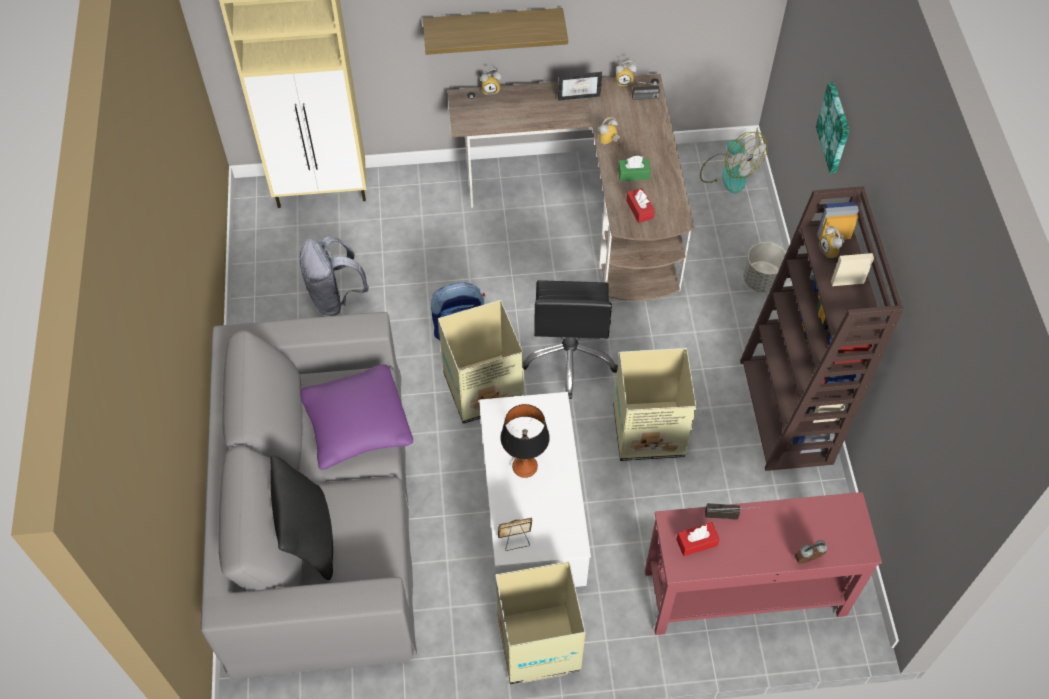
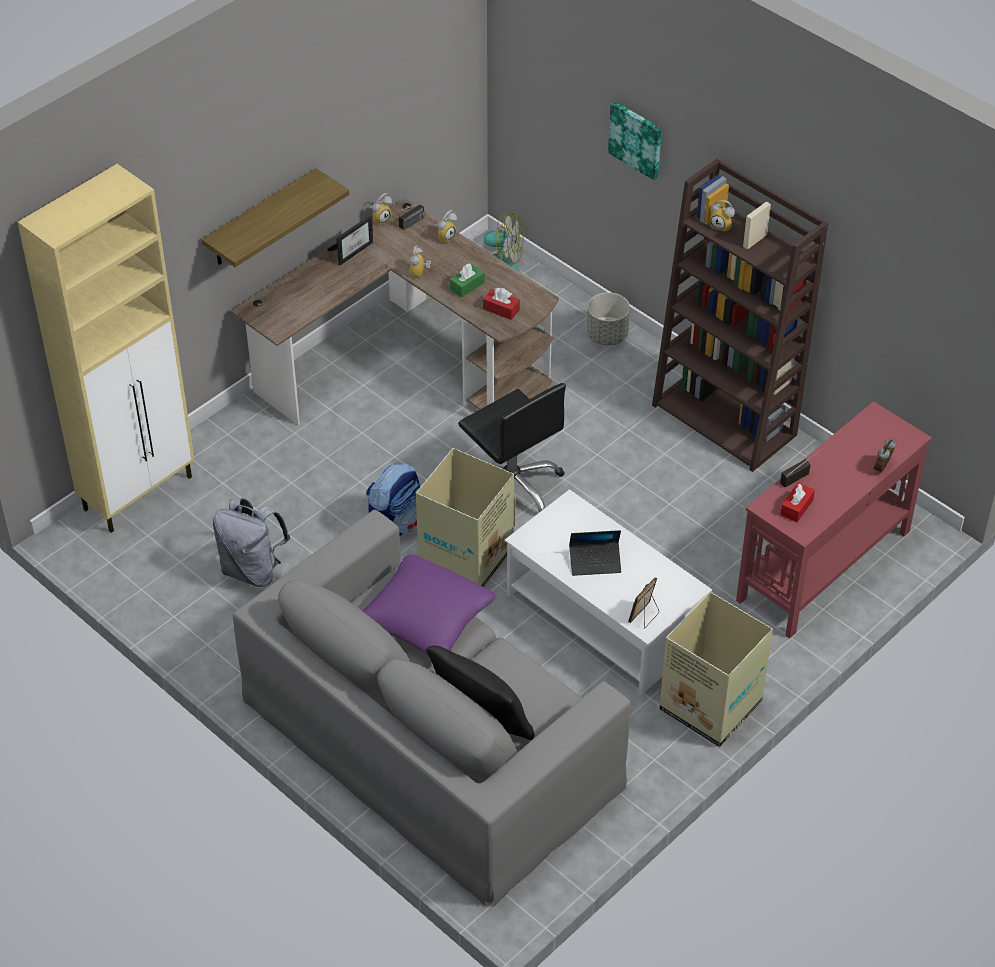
camera: 40 degrees left, 10 degrees down
alarm clock [481,68,502,95] -> alarm clock moved to [435,210,457,244]
table lamp [500,404,550,478] -> laptop [569,530,621,576]
cardboard box [613,348,696,461] -> none

